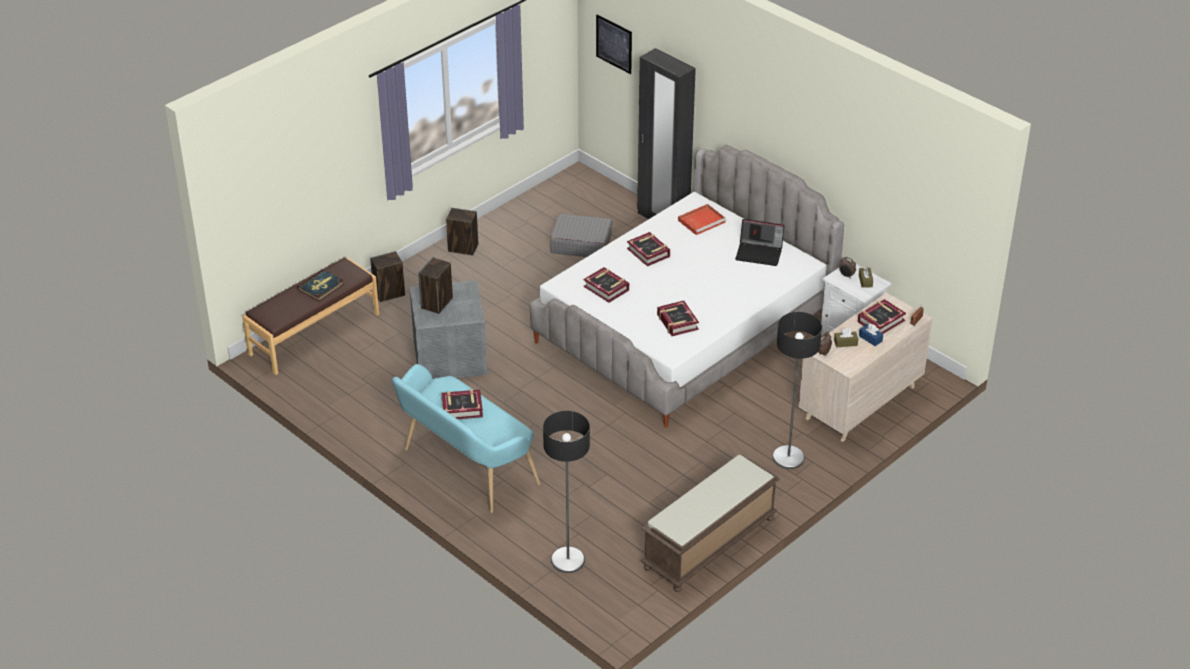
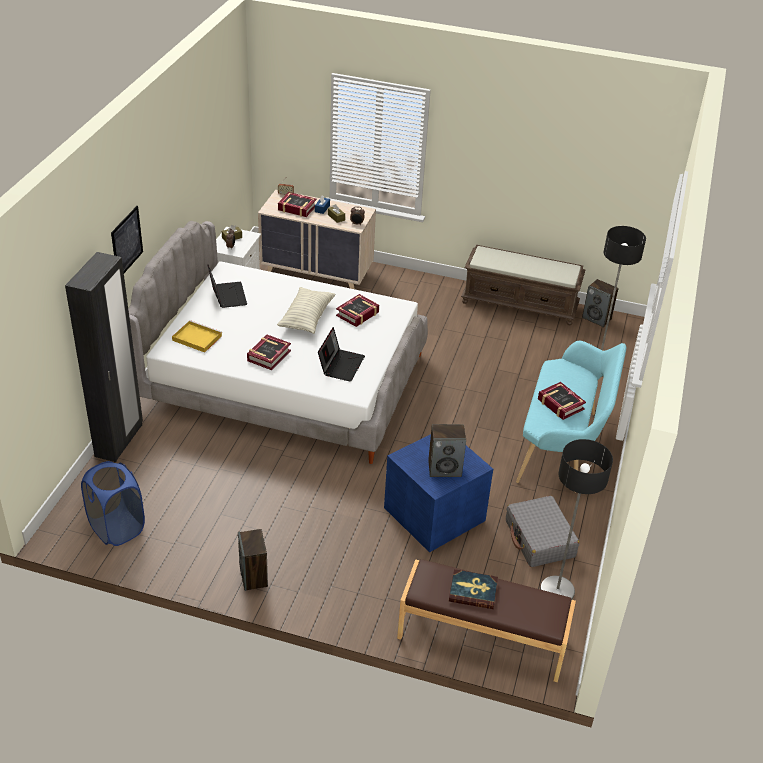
camera: 120 degrees left, 0 degrees up
speaker [370,251,405,302] -> speaker moved to [582,279,619,327]
grey storage box [410,280,487,379] -> blue storage box [384,434,493,553]
grey suitcase [550,214,612,257] -> grey suitcase moved to [506,496,579,567]
book [584,267,629,303] -> laptop [318,327,365,382]
picture [596,15,632,74] -> picture moved to [111,206,143,273]
red tray [678,204,726,235] -> yellow tray [172,320,222,353]
floor lamp [773,312,822,469] -> floor lamp moved to [540,439,613,600]
none -> blue laundry basket [81,461,145,546]
none -> pillow [277,287,335,334]

